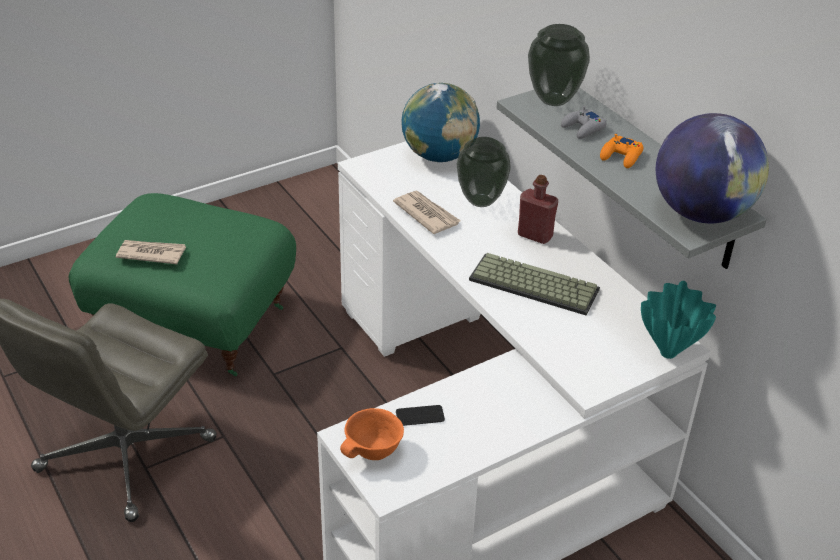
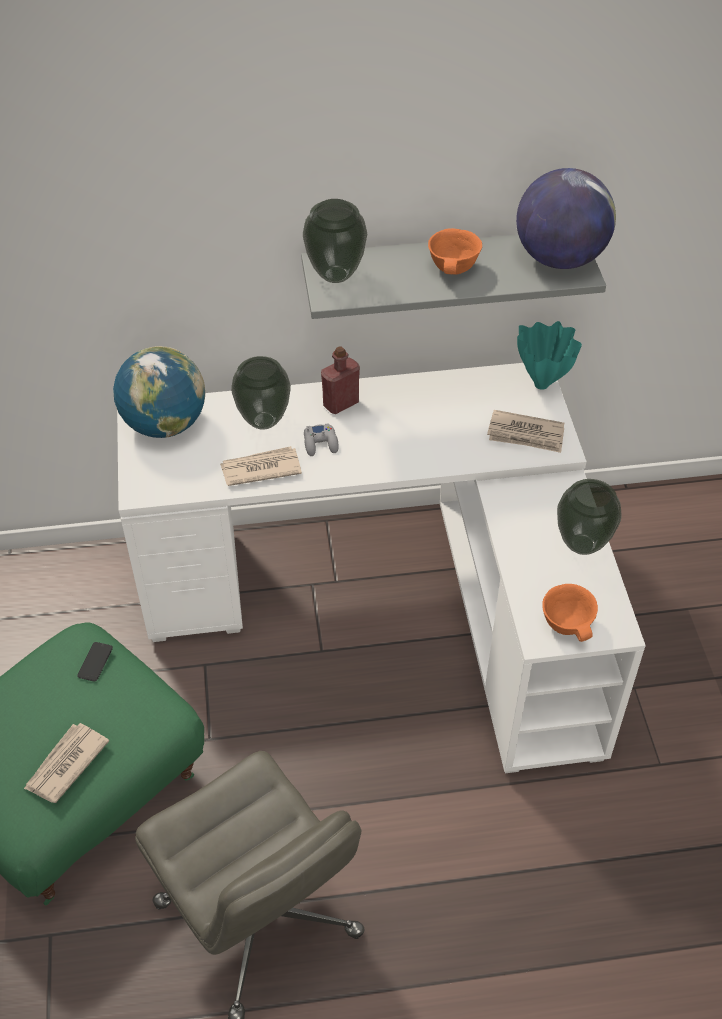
camera: 65 degrees left, 10 degrees up
phone [396,405,445,426] -> phone moved to [77,642,113,682]
keyboard [469,253,600,315] -> none
grey game controller [561,106,607,139] -> grey game controller moved to [304,423,339,456]
orange game controller [600,134,643,168] -> orange bowl [428,228,482,275]
none -> newspaper [487,410,564,453]
none -> vase [557,479,622,555]

